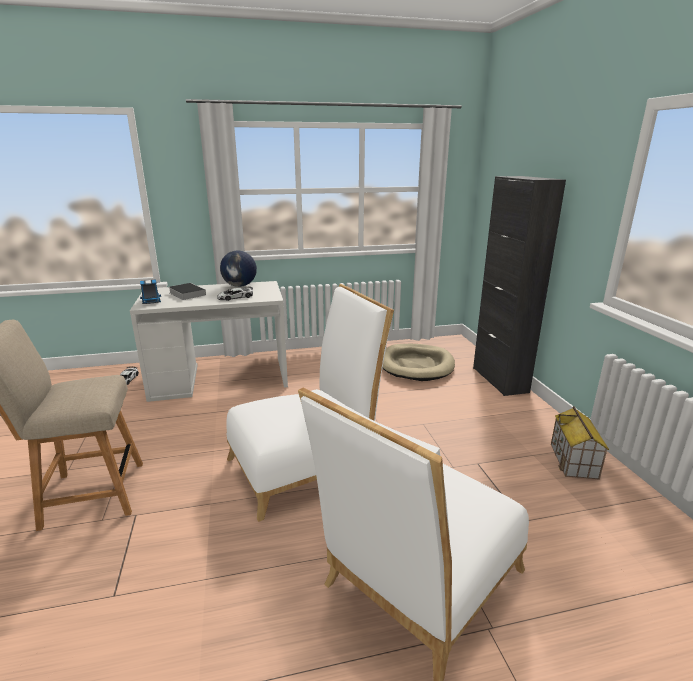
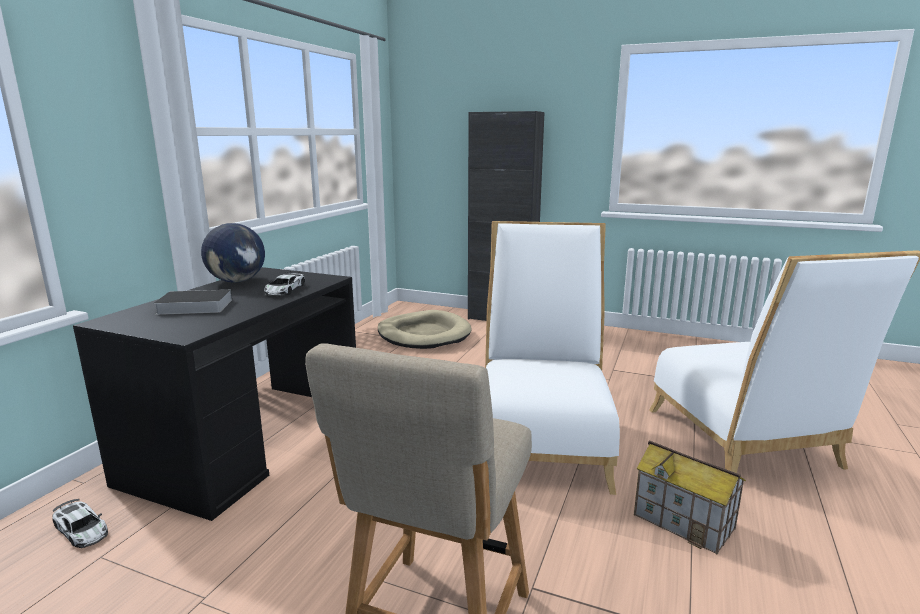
camera: 55 degrees left, 5 degrees down
white desk [130,281,288,402] -> black desk [73,267,356,521]
toy truck [140,280,161,304] -> none
toy house [551,406,609,480] -> toy house moved to [634,440,746,555]

